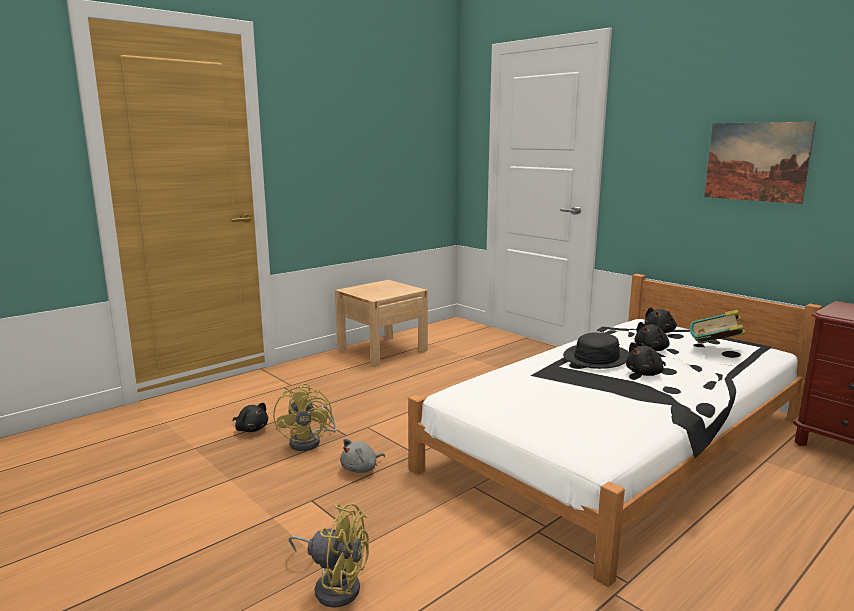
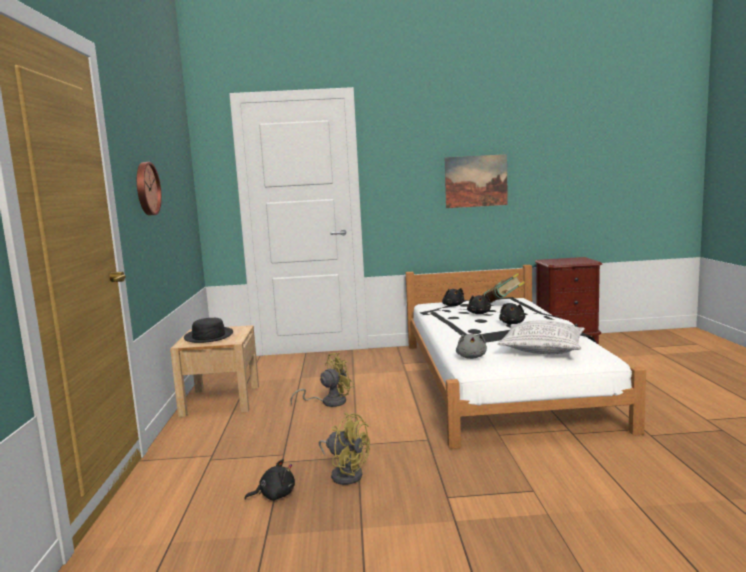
camera: 50 degrees left, 5 degrees down
yellow fan [289,503,369,608] -> yellow fan moved to [290,352,354,407]
grey plush toy [340,439,385,473] -> grey plush toy moved to [456,334,487,359]
black hat [563,332,629,369] -> black hat moved to [184,318,233,343]
none -> wall clock [137,162,162,215]
none -> pillow [497,320,585,354]

